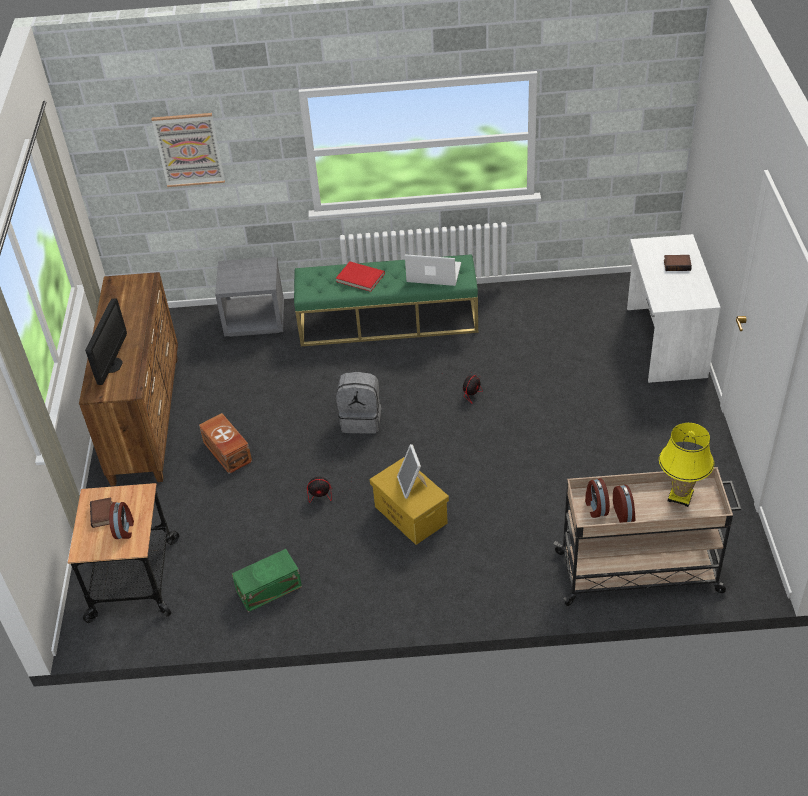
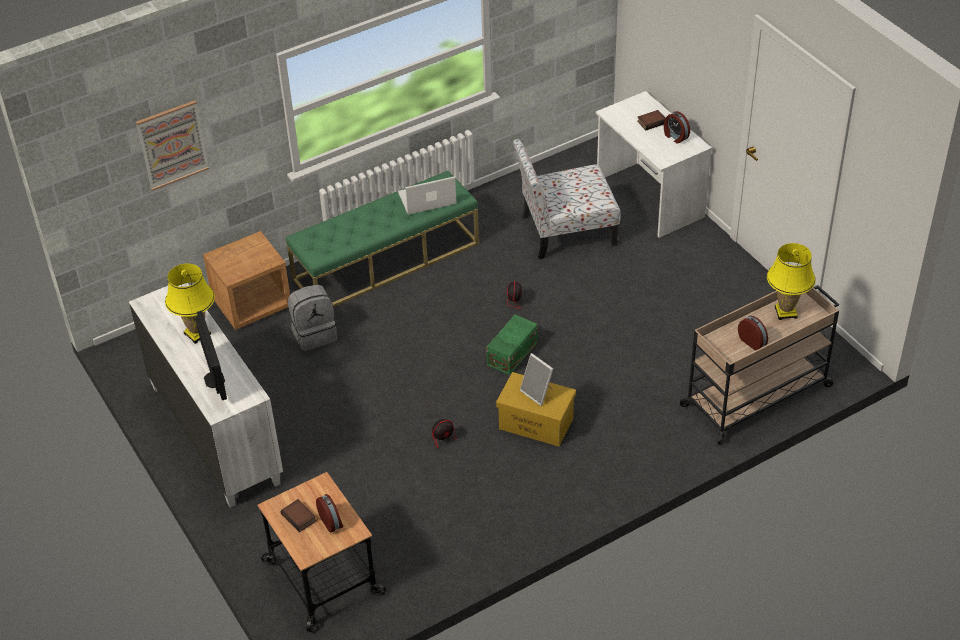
camera: 30 degrees left, 0 degrees up
brown dresser [79,272,178,486] -> white dresser [129,283,283,508]
brown storage box [199,413,252,474] -> none
grey nightstand [215,257,284,337] -> brown nightstand [203,231,290,330]
green storage box [232,549,302,612] -> green storage box moved to [486,315,537,375]
red book [336,261,385,292] -> none
grey backpack [336,372,382,434] -> grey backpack moved to [288,285,337,351]
alarm clock [585,478,610,518] -> alarm clock moved to [664,111,690,144]
none -> yellow table lamp [165,264,215,344]
none -> chair [513,139,621,259]

